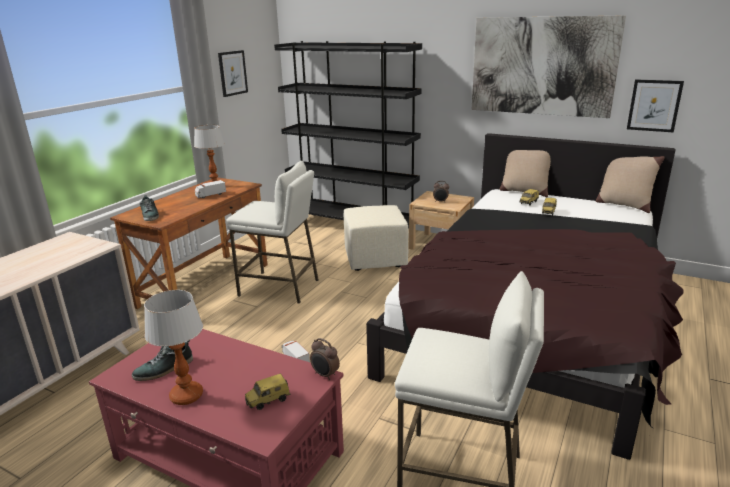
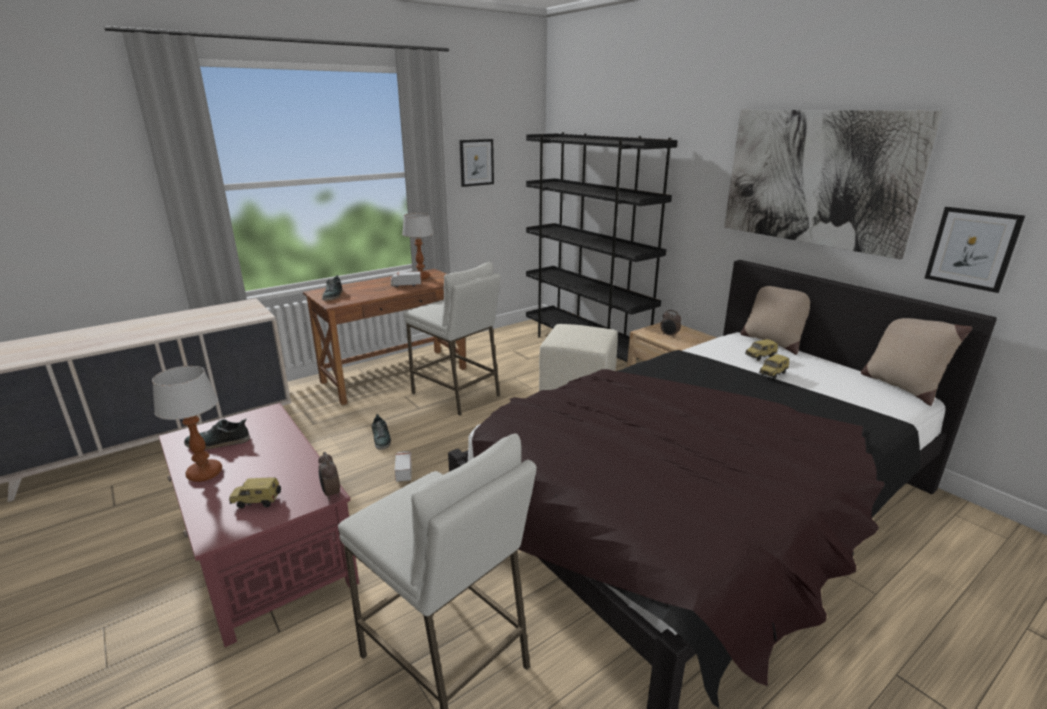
camera: 25 degrees right, 0 degrees up
none -> shoe [371,414,391,450]

